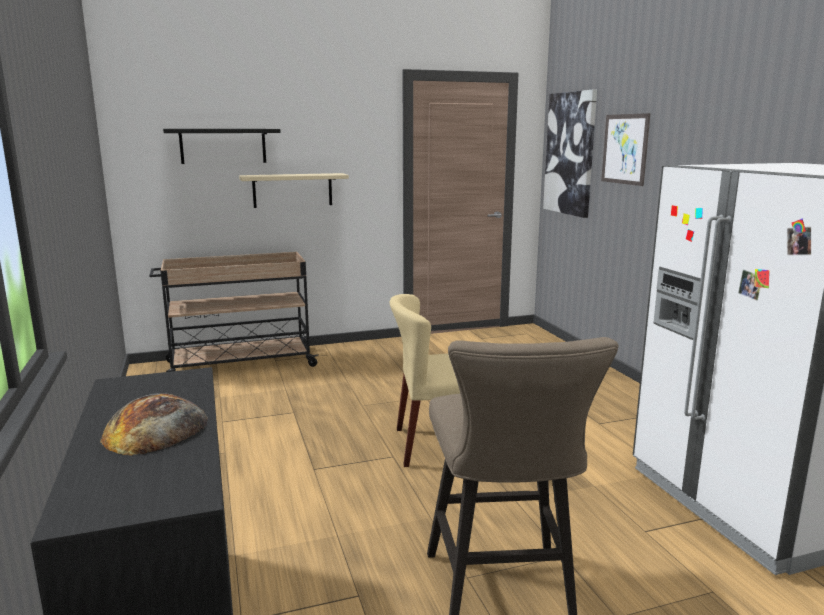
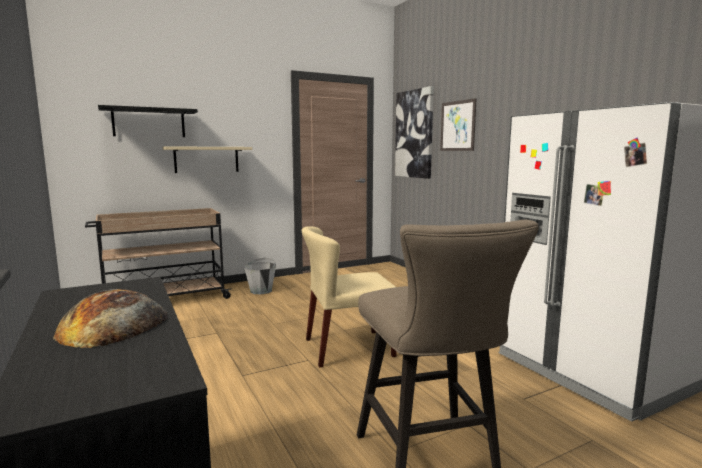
camera: 10 degrees left, 5 degrees down
none -> grey bucket [244,258,276,294]

